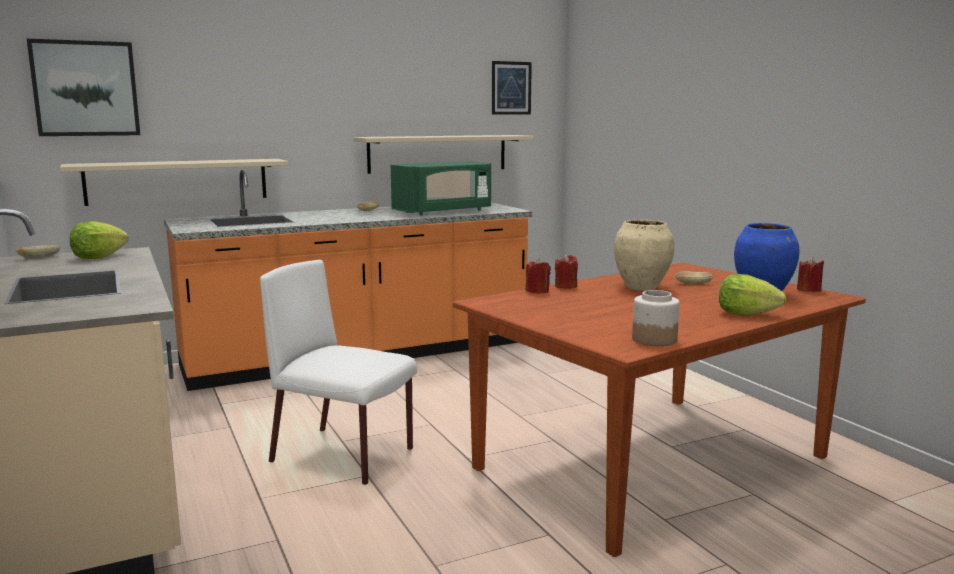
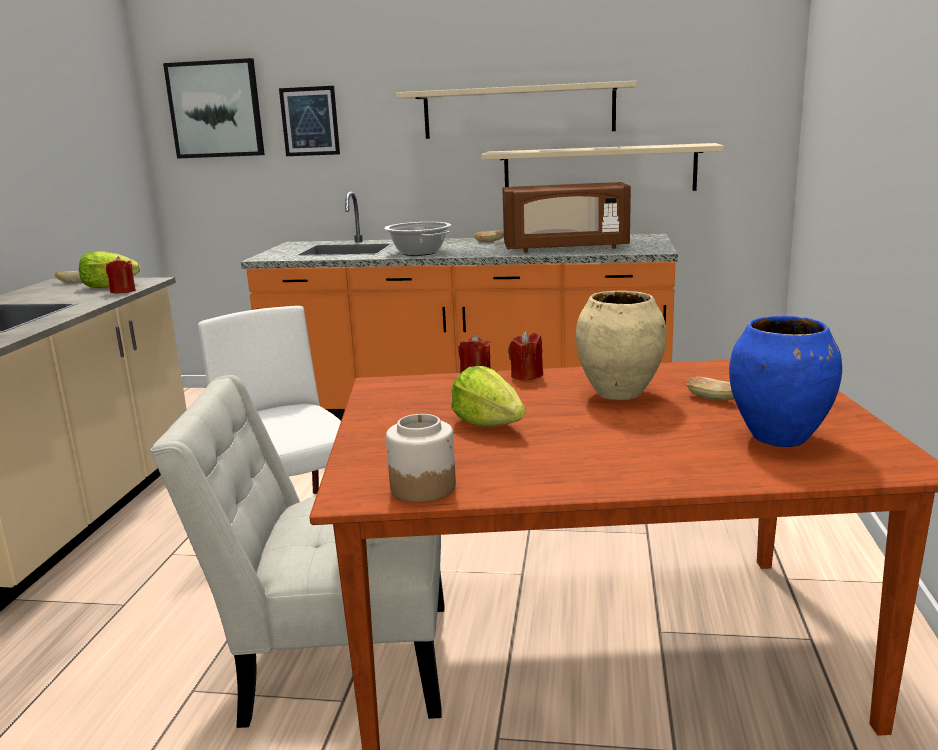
camera: 35 degrees right, 5 degrees up
beige shelf [60,159,288,206] -> beige shelf moved to [396,81,636,139]
green microwave [391,161,491,215] -> brown microwave [502,182,631,253]
picture [492,61,532,114] -> picture moved to [279,86,340,156]
lettuce [719,274,786,316] -> lettuce moved to [451,366,525,427]
red candle [797,257,824,292] -> red candle moved to [106,256,136,294]
none -> white chair [151,375,445,728]
none -> cooking pot [384,222,451,256]

